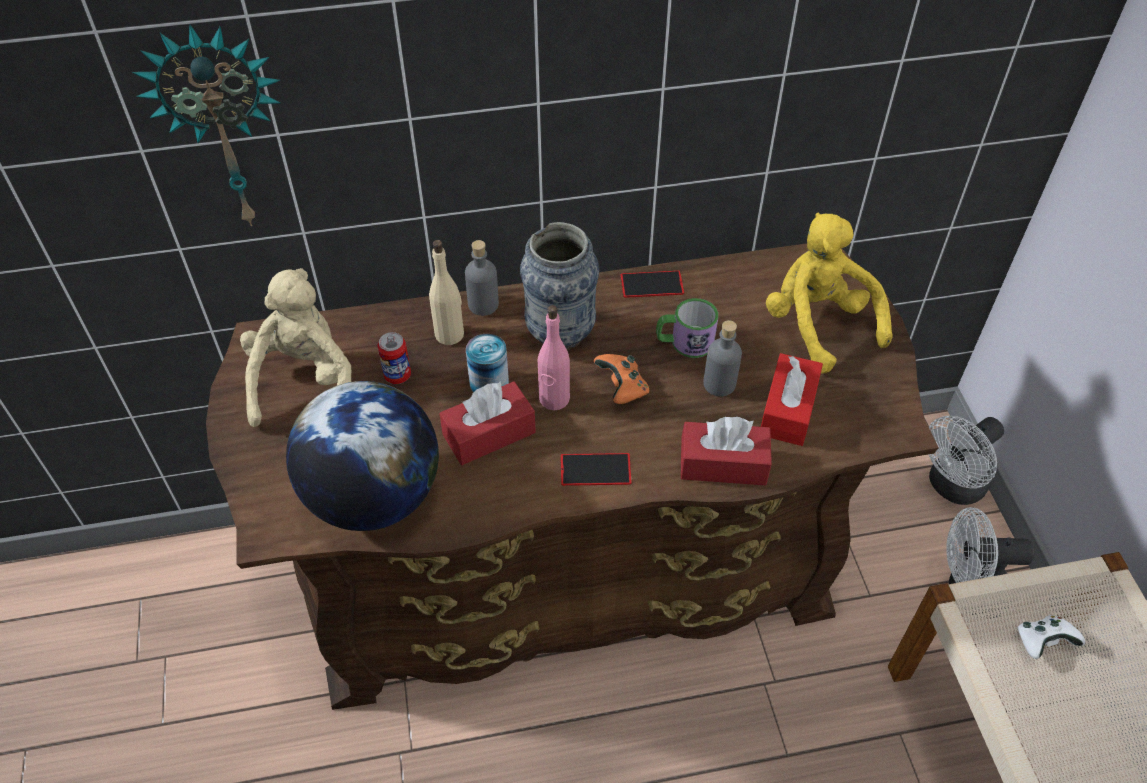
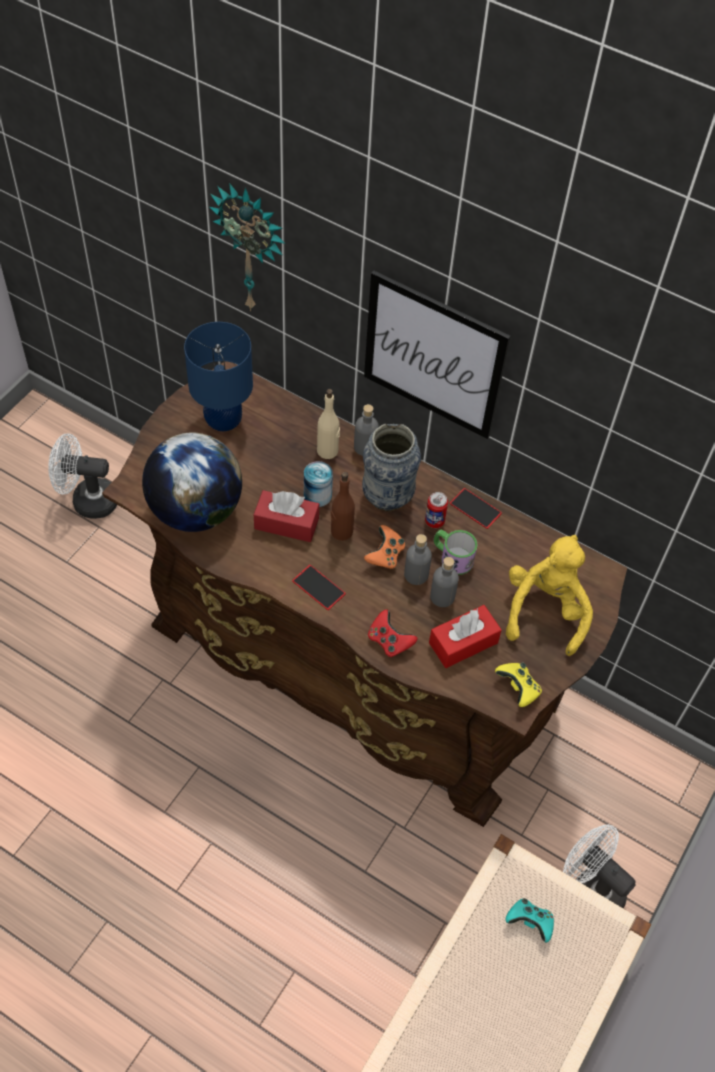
camera: 40 degrees right, 5 degrees up
beige plush toy [240,268,352,427] -> blue table lamp [184,322,253,431]
can [378,332,411,384] -> can moved to [425,492,448,528]
pink bottle [538,305,570,411] -> brown bottle [331,472,355,541]
red tissue box [681,417,772,485] -> red game controller [368,609,418,657]
white fan [928,416,1004,505] -> white fan moved to [48,433,117,519]
white game controller [1017,615,1085,659] -> turquoise game controller [506,898,554,943]
none -> picture [364,271,511,439]
none -> grey bottle [404,534,432,585]
none -> yellow game controller [495,663,542,707]

